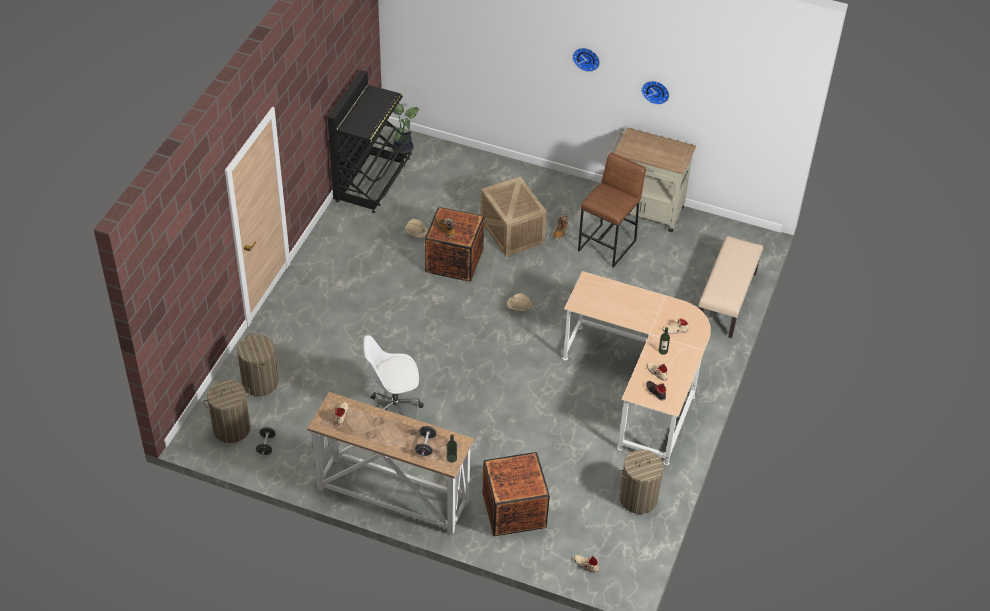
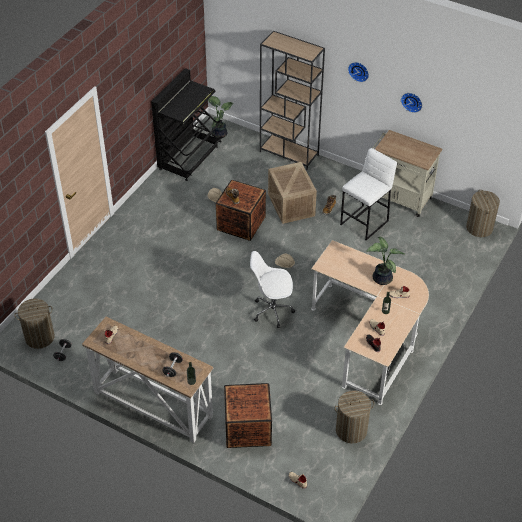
camera: 10 degrees right, 0 degrees up
laundry basket [237,333,278,396] -> laundry basket moved to [466,190,500,237]
white office chair [363,335,424,416] -> white office chair moved to [250,251,295,328]
brown stool [578,152,646,268] -> white stool [340,148,397,240]
beige bench [699,236,763,338] -> none
none -> bookcase [260,31,325,170]
none -> potted plant [366,237,405,285]

